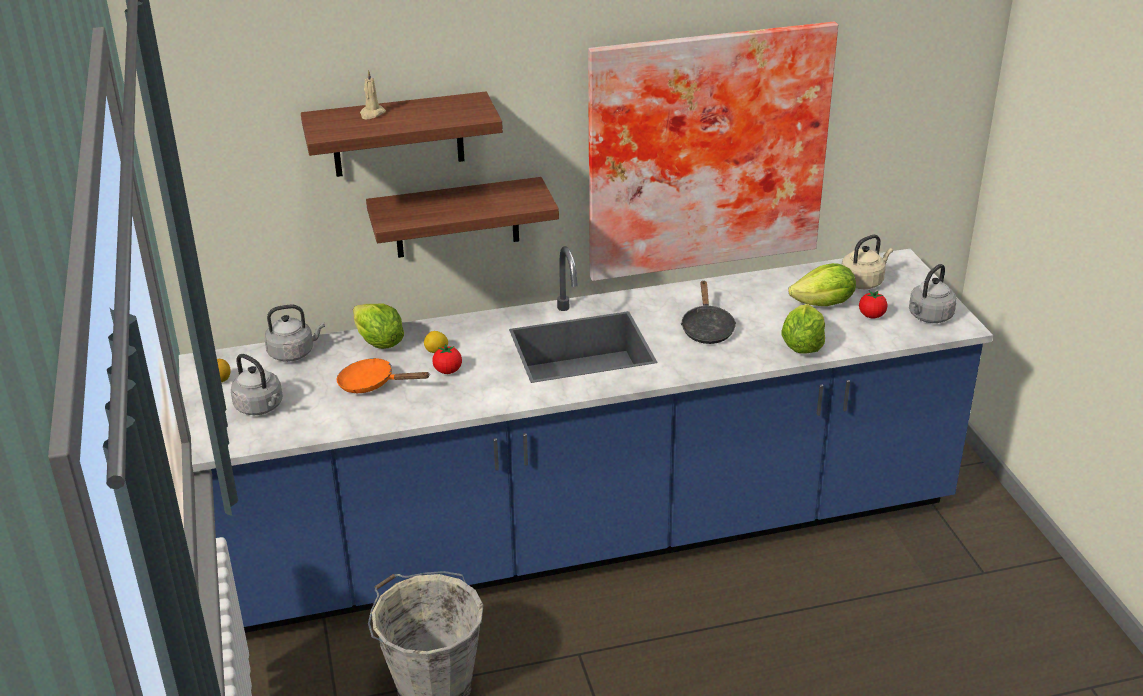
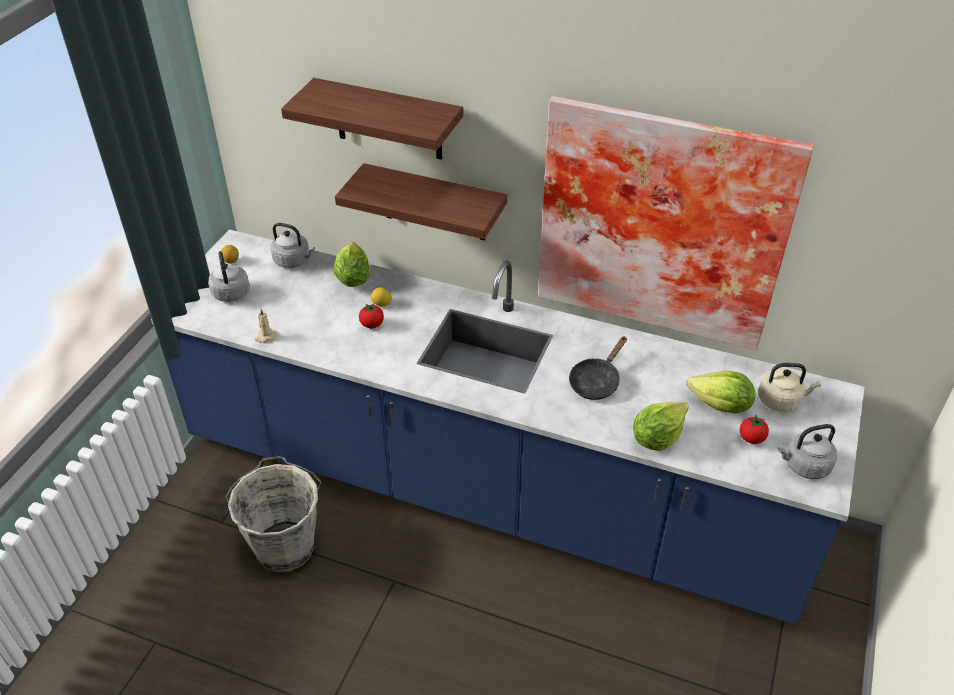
camera: 35 degrees right, 10 degrees up
orange frying pan [336,358,429,393] -> none
beige candle [360,70,386,119] -> beige candle moved to [254,309,277,343]

